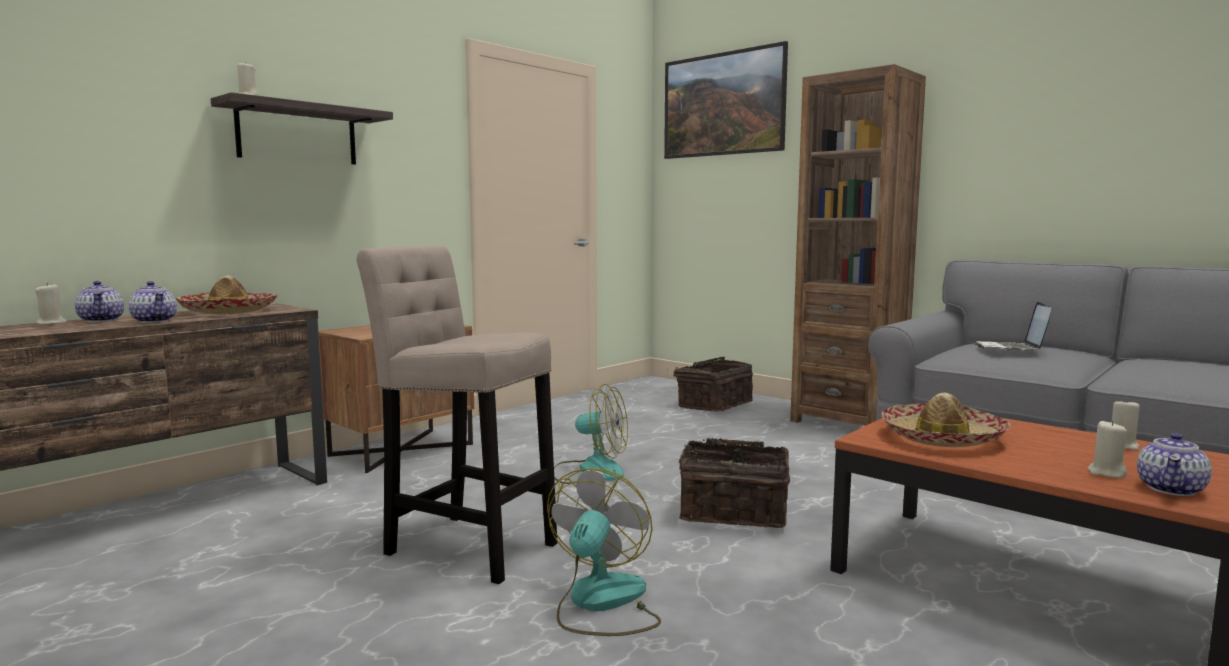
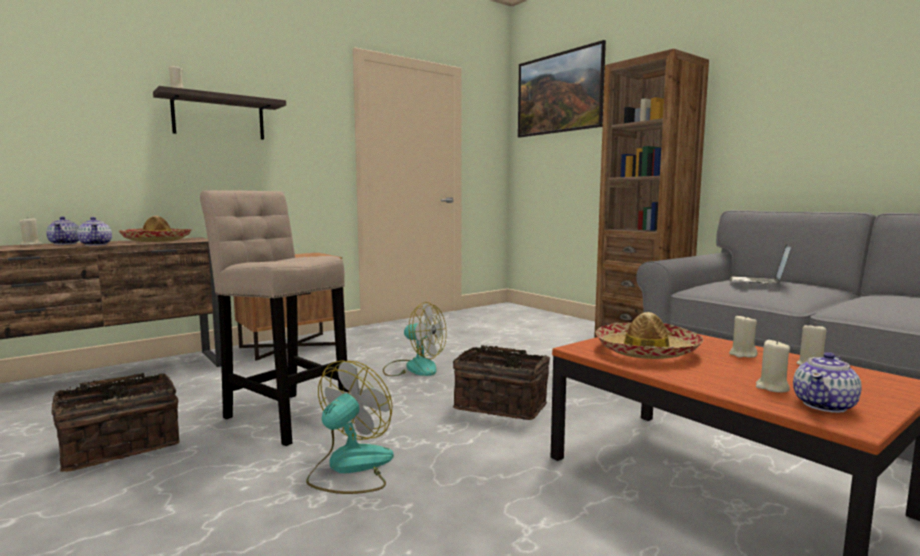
camera: 10 degrees right, 0 degrees up
basket [674,357,753,412] -> basket moved to [52,373,180,472]
none -> beige candle [729,314,758,358]

